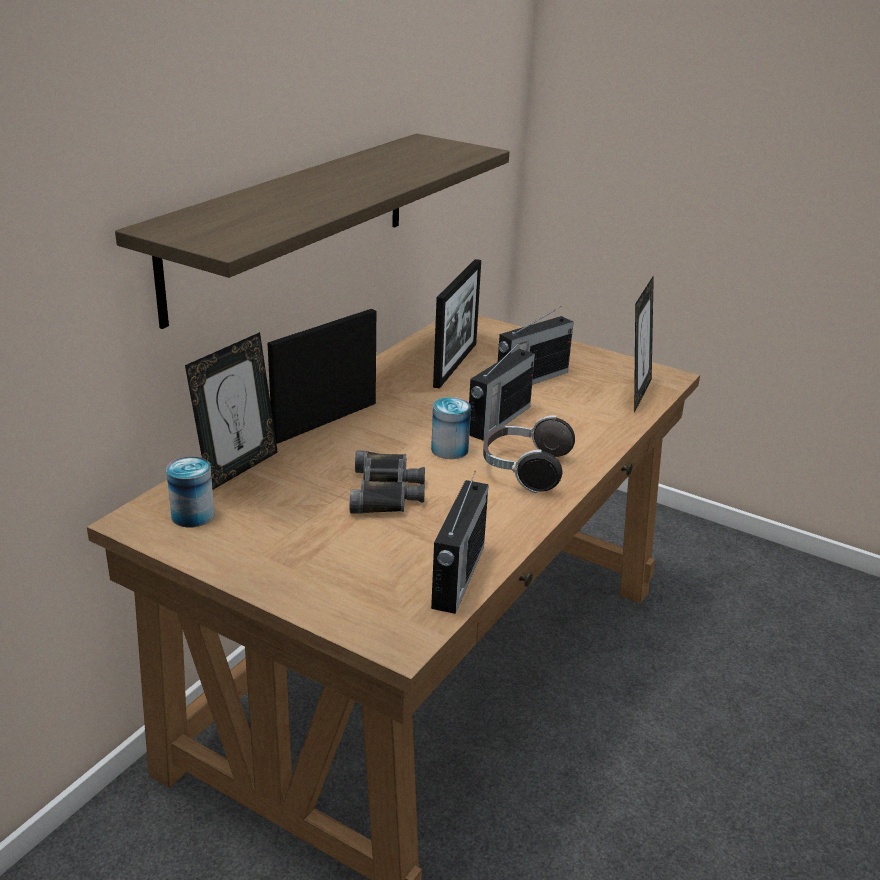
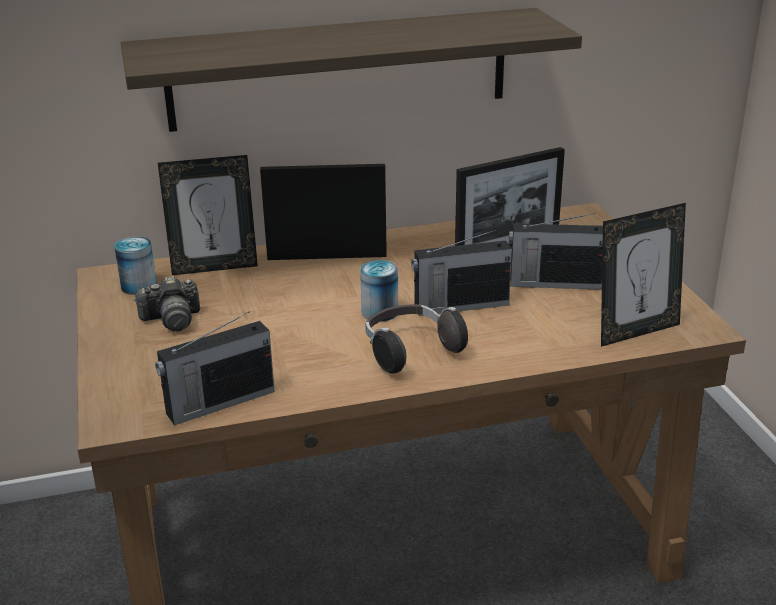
camera: 45 degrees right, 0 degrees up
black binoculars [350,451,425,514] -> none
none -> camera [134,276,200,332]

